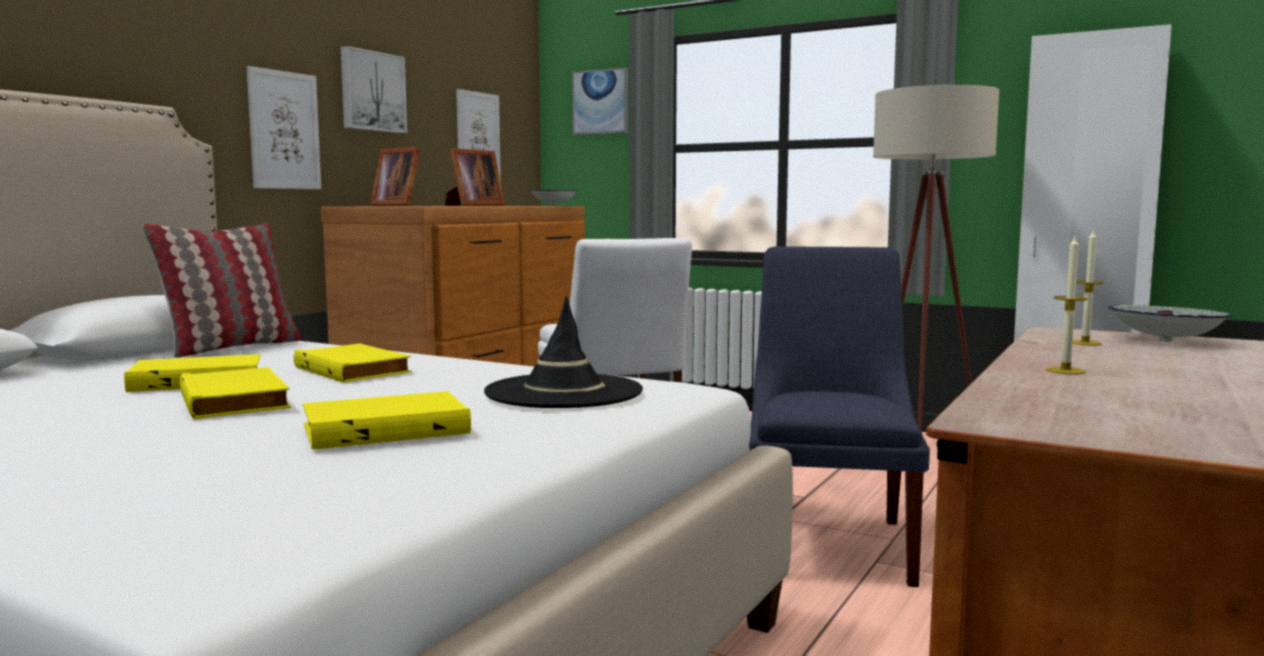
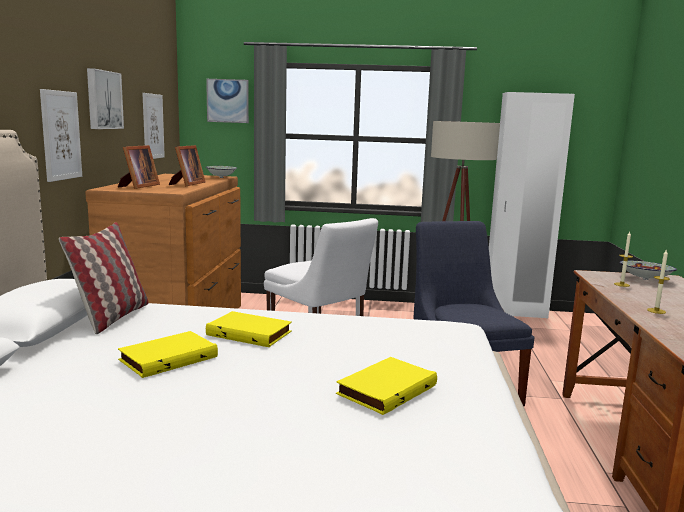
camera: 25 degrees left, 5 degrees up
yellow book [180,367,291,419] -> none
picture frame [371,147,420,206] -> picture frame turned 90 degrees counterclockwise [118,145,160,189]
black hat [484,296,643,408] -> none

